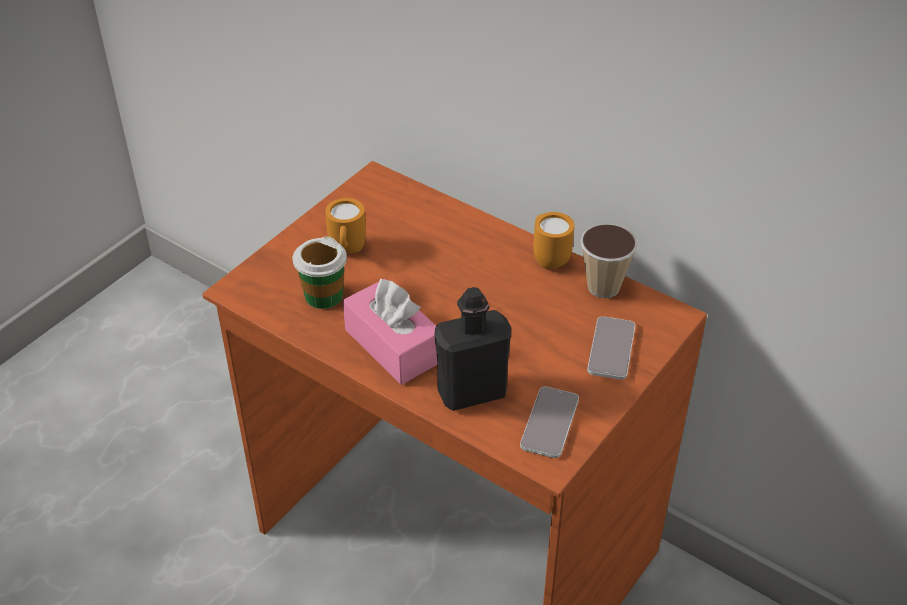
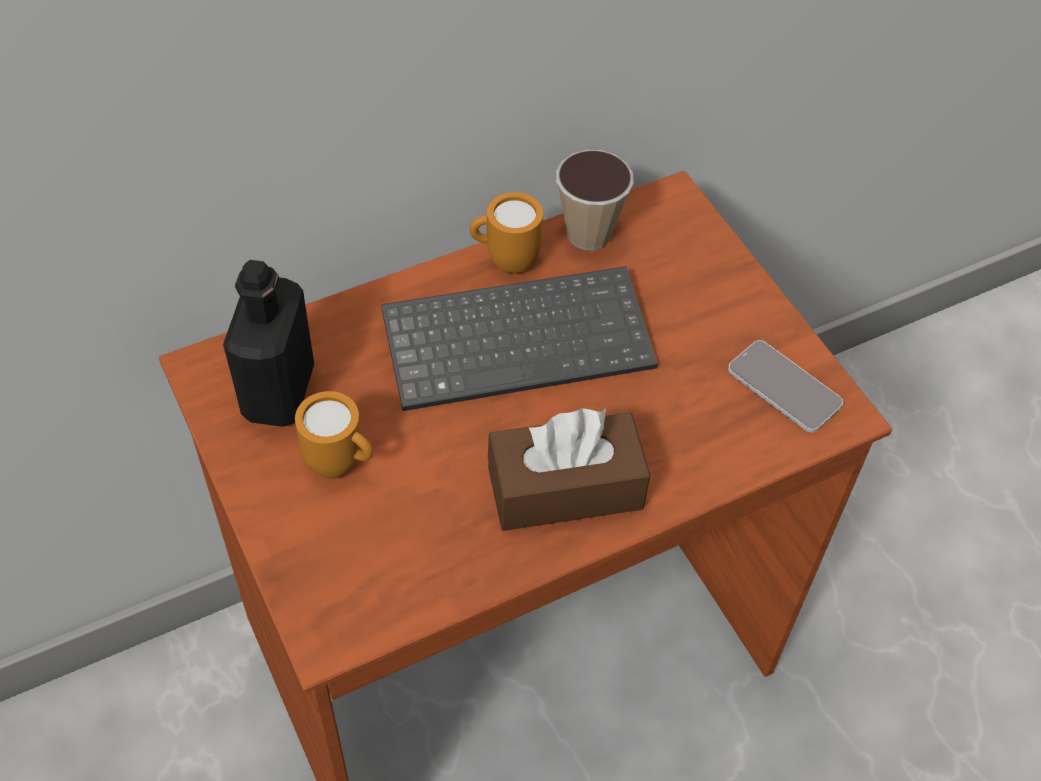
camera: 65 degrees left, 10 degrees up
cup [293,236,347,309] -> none
pink tissue box [343,278,437,385] -> brown tissue box [488,408,650,531]
black bottle [434,287,511,411] -> black bottle moved to [223,260,314,427]
phone [587,316,635,380] -> none
none -> keyboard [381,266,658,411]

